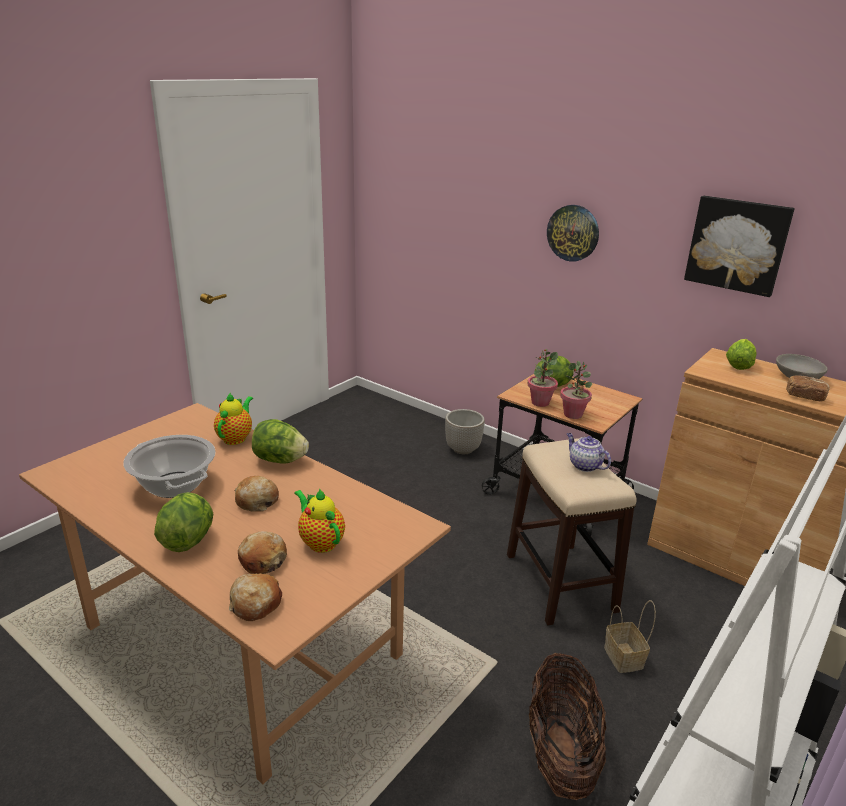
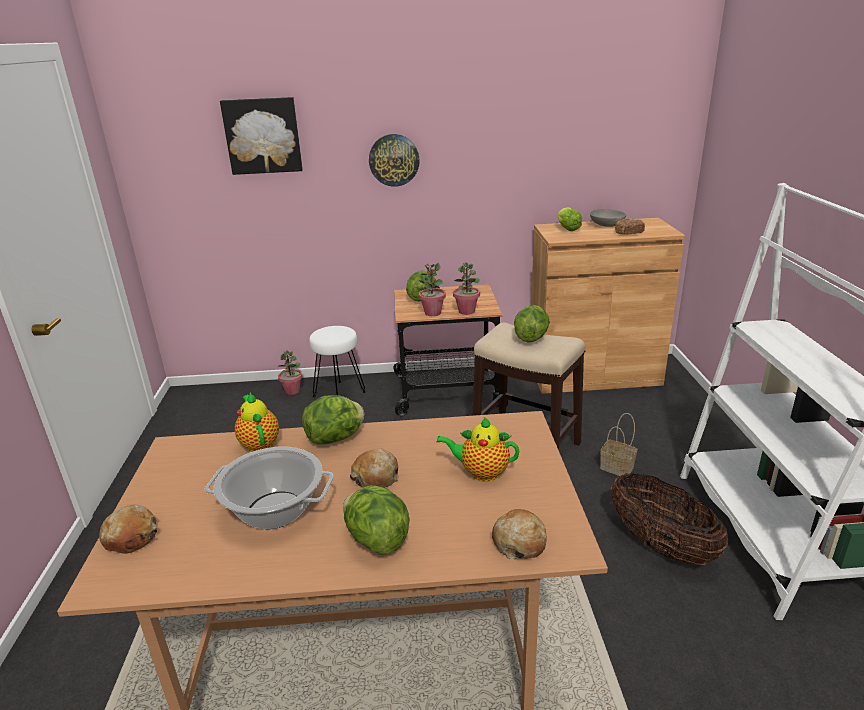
camera: 40 degrees left, 0 degrees up
bread [238,531,287,574] -> bread moved to [99,505,157,554]
planter [445,409,485,454] -> white stool [309,326,366,397]
teapot [567,433,611,472] -> lettuce [514,305,550,343]
picture [684,196,795,297] -> picture moved to [220,97,303,175]
none -> potted plant [277,350,303,395]

